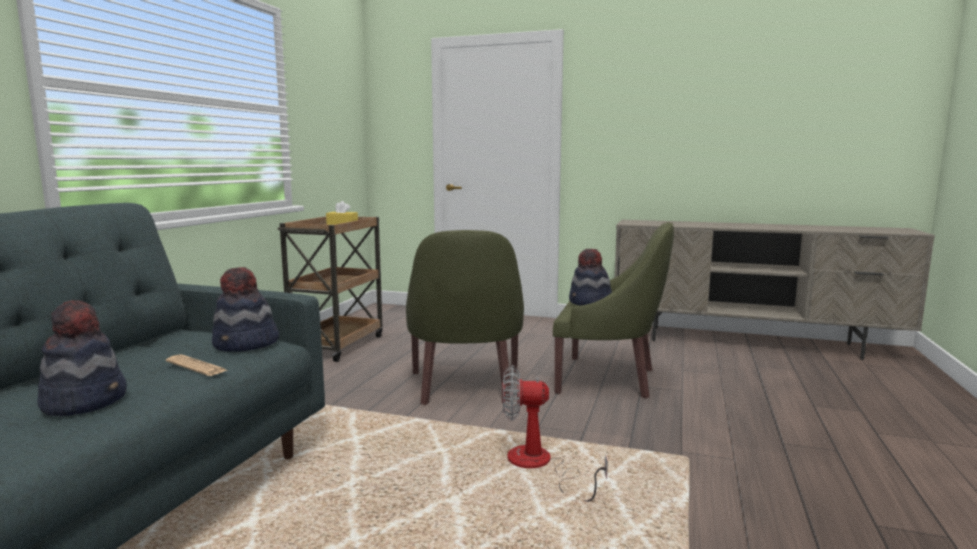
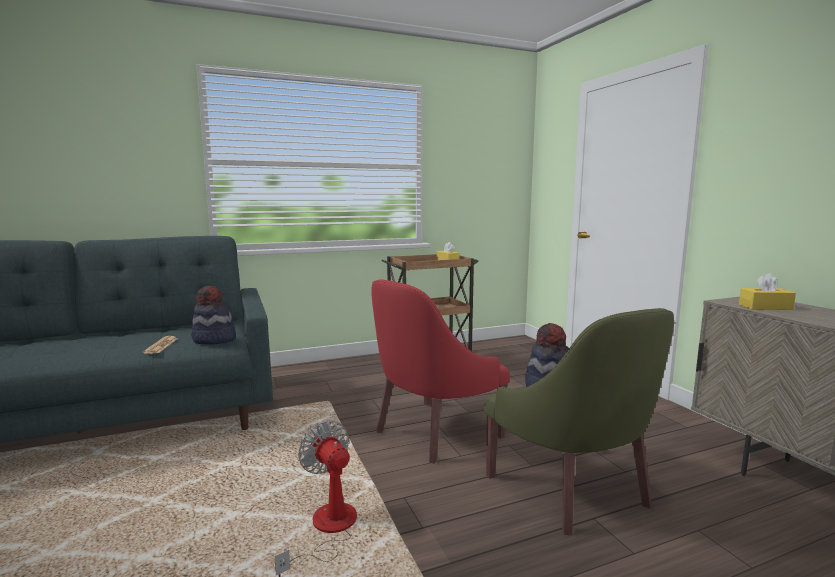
camera: 50 degrees right, 0 degrees up
hat [37,300,127,416] -> none
green armchair [406,230,524,405] -> red armchair [371,279,510,464]
none -> yellow tissue box [739,273,796,310]

